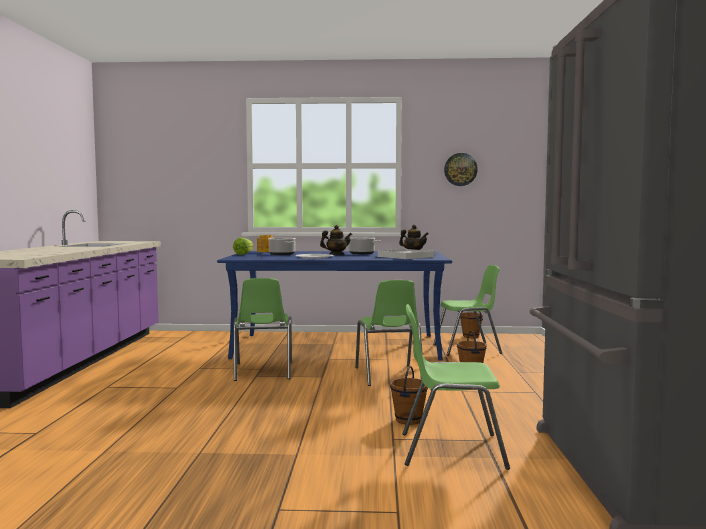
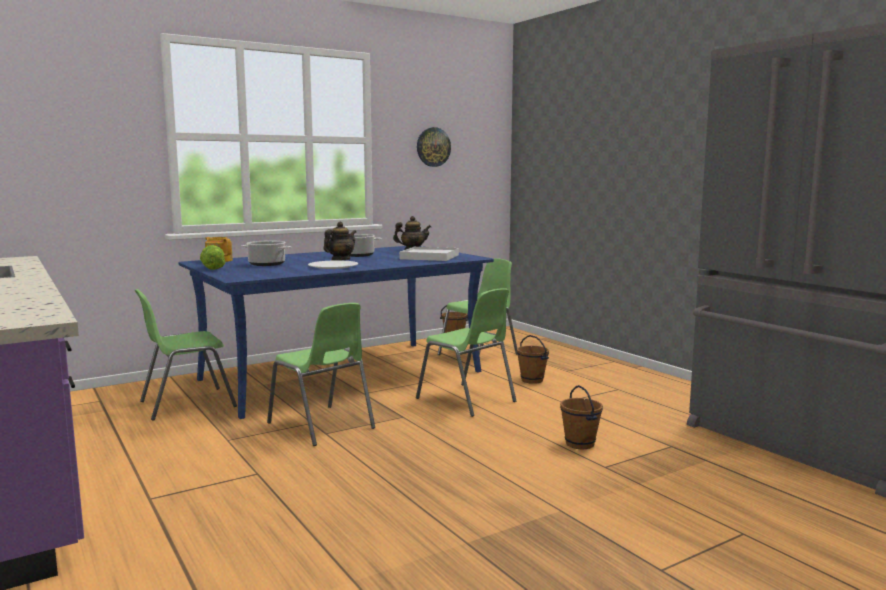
camera: 35 degrees left, 5 degrees up
green chair [403,304,510,470] -> green chair moved to [135,289,237,420]

